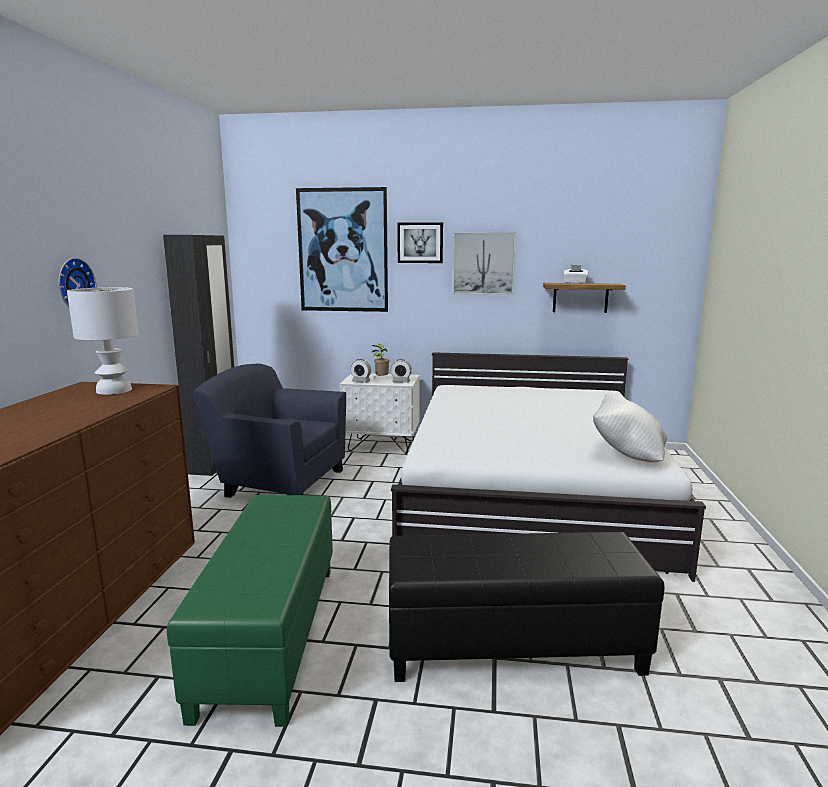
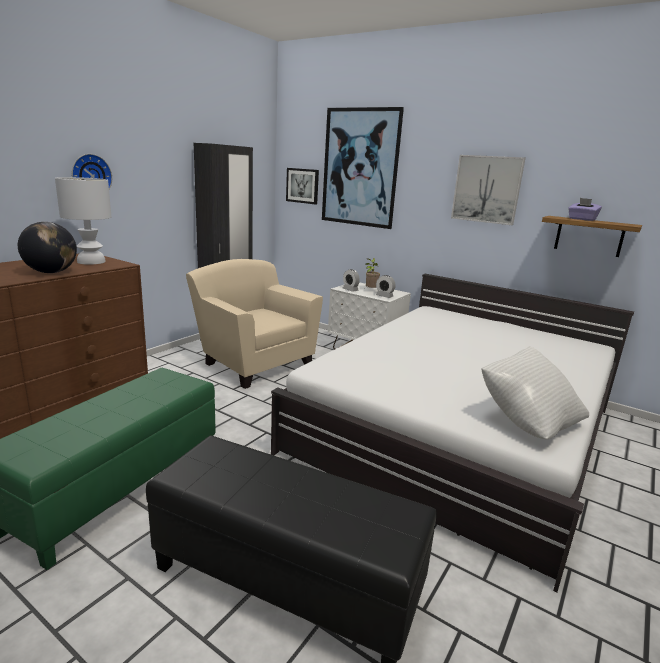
camera: 25 degrees right, 5 degrees up
blue armchair [194,363,346,498] -> beige armchair [186,259,323,389]
picture [397,222,443,263] -> picture moved to [286,168,319,204]
white tissue box [563,265,588,284] -> purple tissue box [568,198,602,221]
none -> globe [18,222,77,273]

